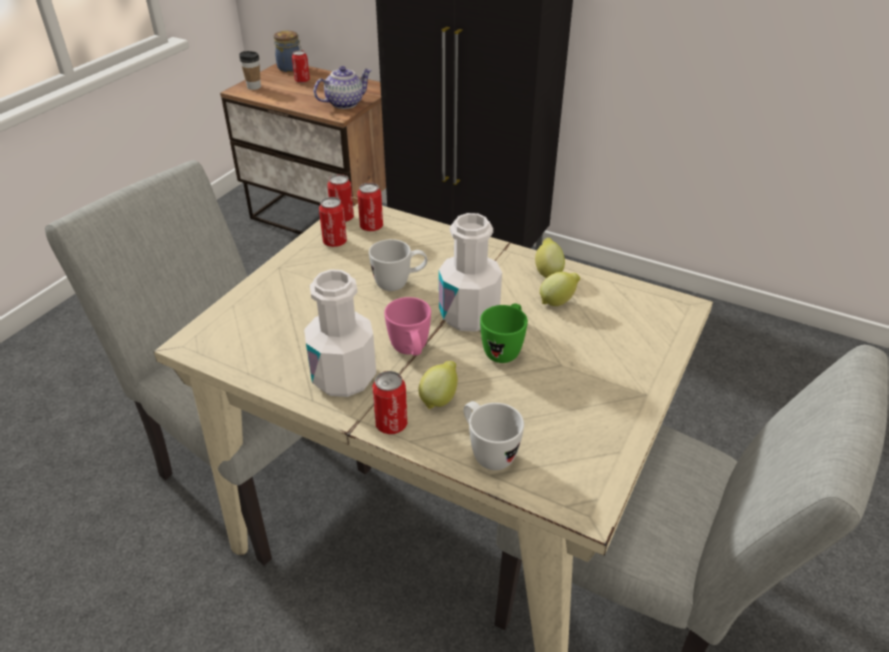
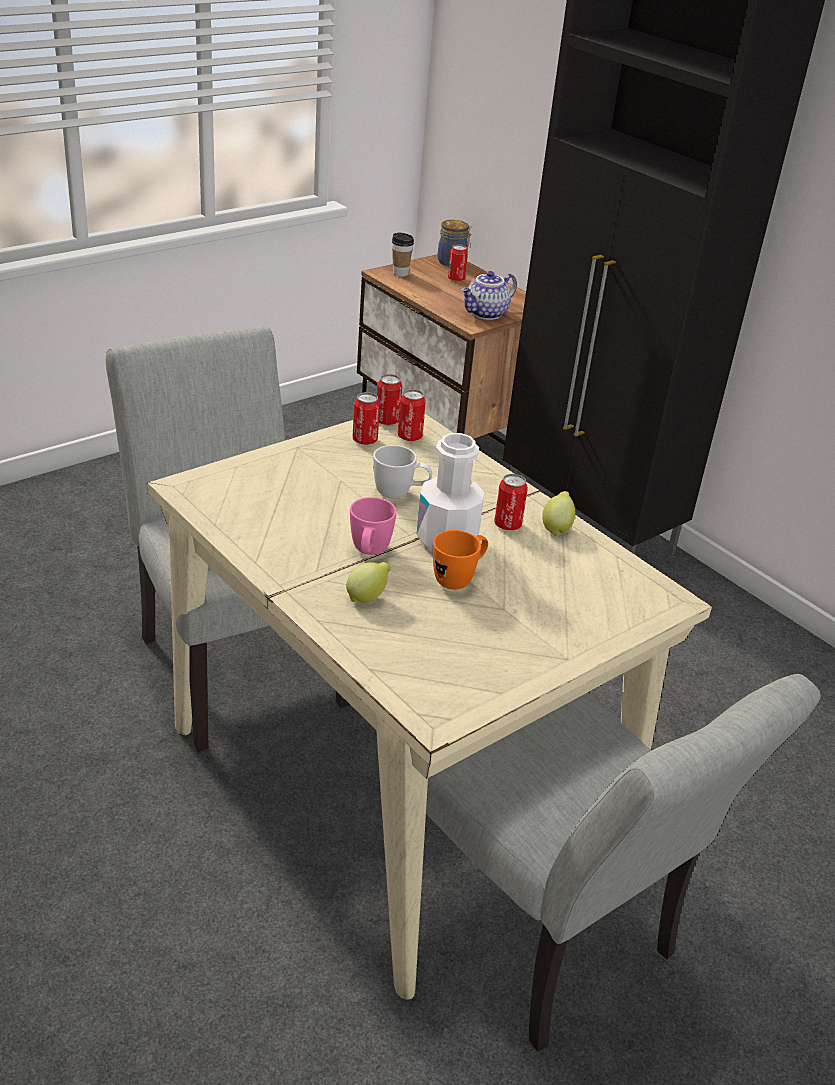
camera: 20 degrees right, 5 degrees down
white bottle [304,269,376,397] -> none
teapot [314,66,372,109] -> teapot turned 150 degrees clockwise [461,271,517,320]
can [372,371,407,434] -> can moved to [494,474,528,530]
white mug [463,401,524,470] -> none
green mug [480,303,528,363] -> orange mug [433,530,488,590]
lemon [540,272,580,306] -> none

